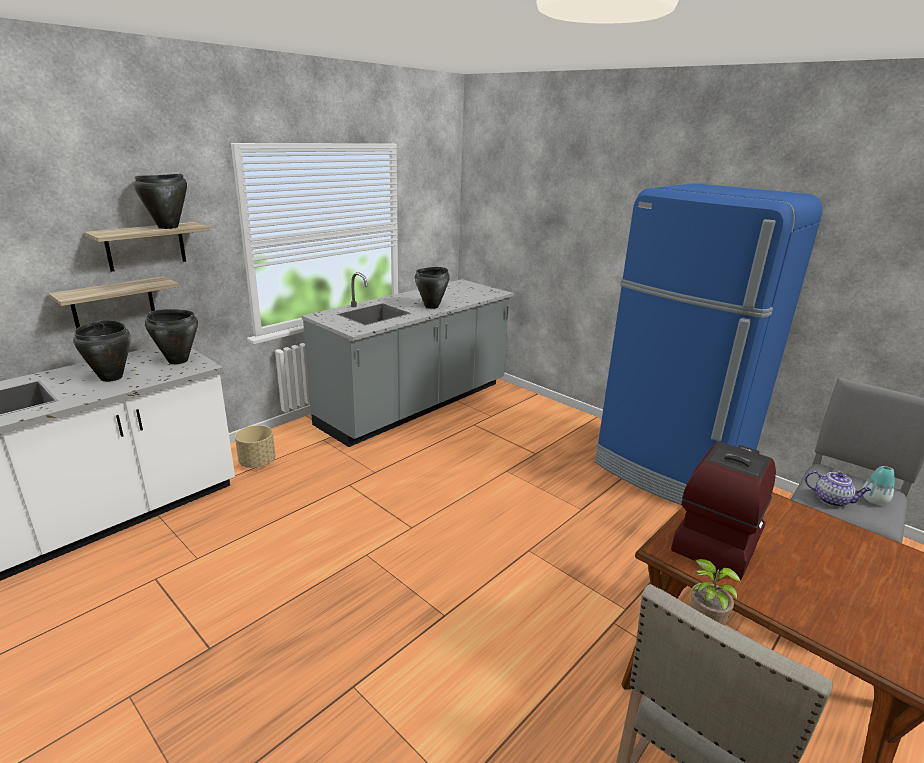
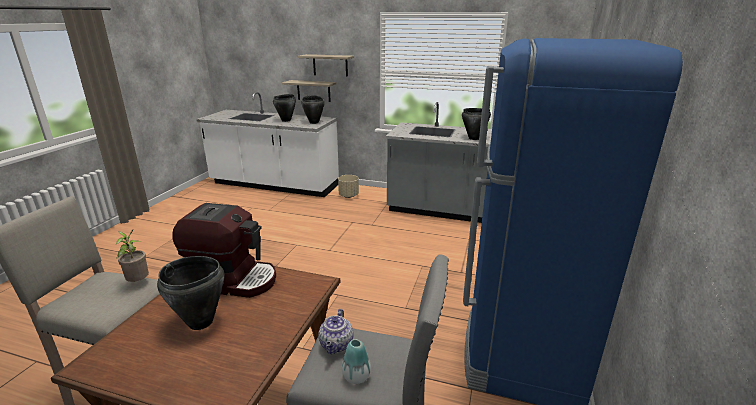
camera: 65 degrees right, 0 degrees up
black cooking pot [133,174,187,229] -> black cooking pot moved to [157,256,224,330]

